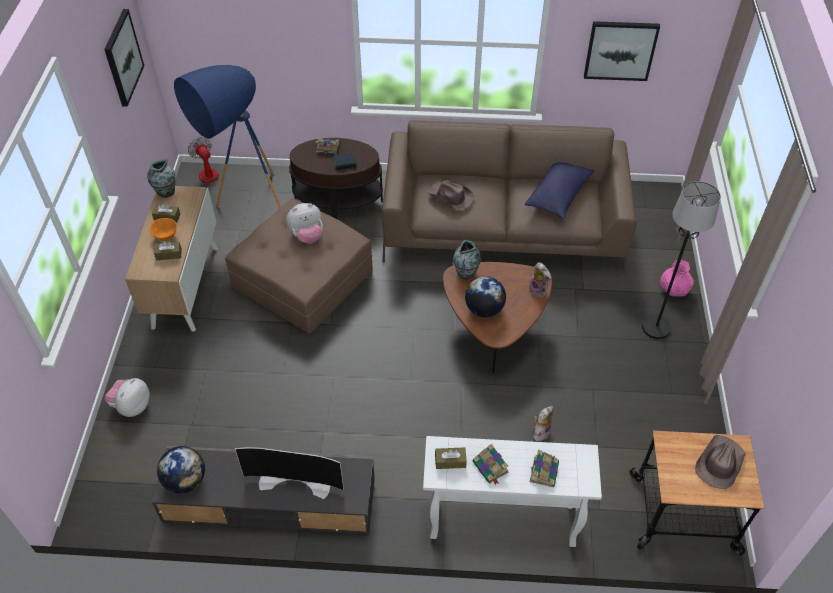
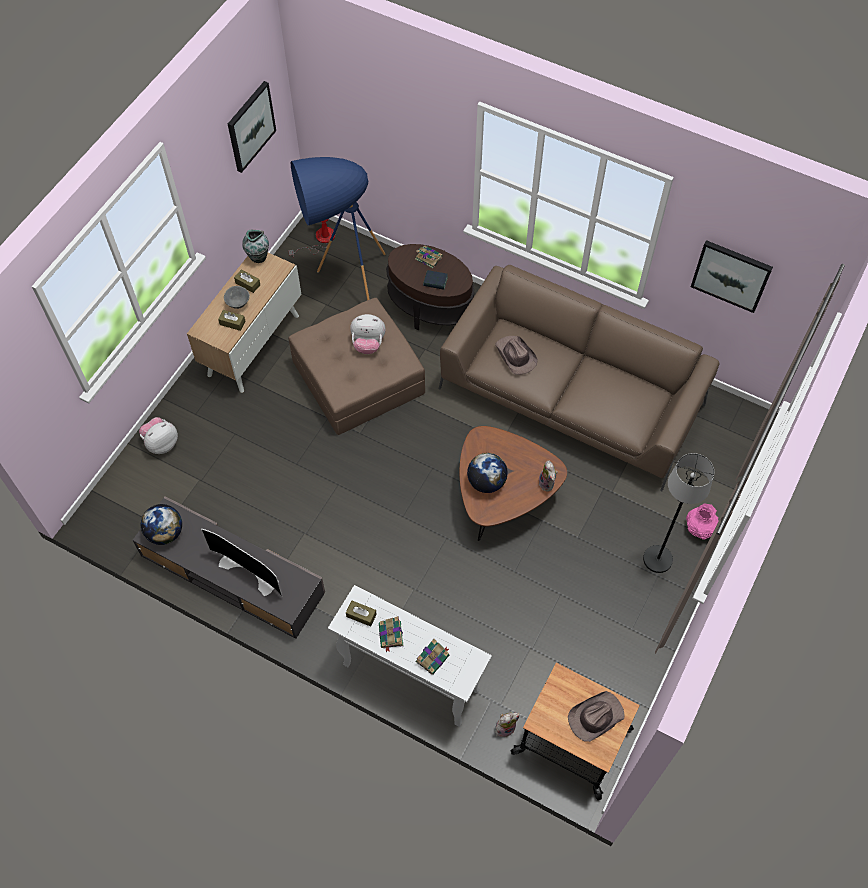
camera: 25 degrees right, 10 degrees up
orange bowl [150,218,177,241] -> grey bowl [224,286,250,309]
vase [453,240,481,279] -> none
blue pillow [525,162,594,219] -> none
plush toy [532,406,553,441] -> plush toy moved to [495,712,520,737]

